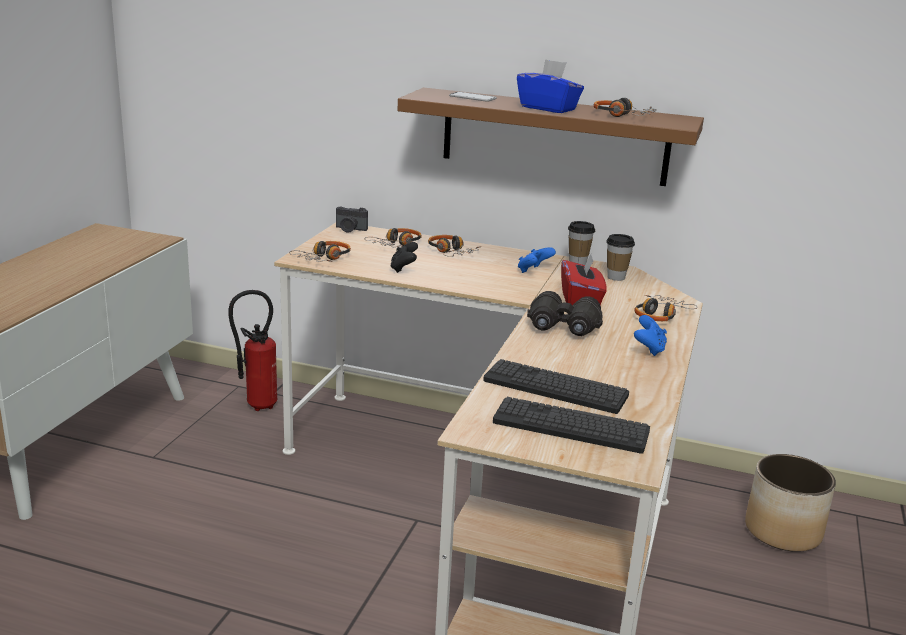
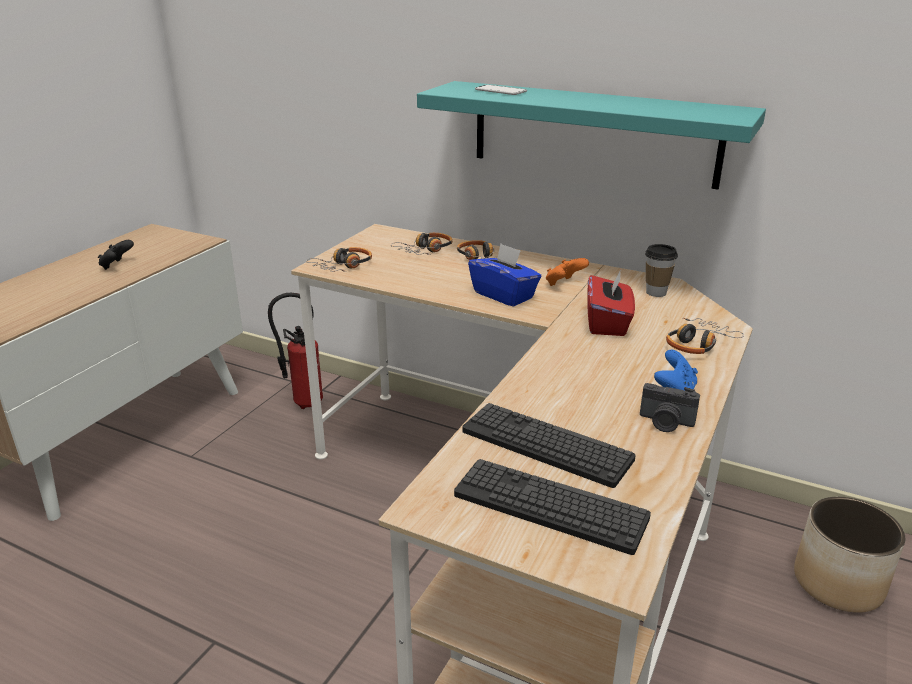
camera: 10 degrees right, 5 degrees up
camera [336,207,368,233] -> camera moved to [640,383,700,432]
black game controller [390,242,418,273] -> black game controller moved to [98,240,134,270]
brown shelf [398,87,704,186] -> turquoise shelf [417,81,766,190]
blue tissue box [517,59,584,113] -> blue tissue box moved to [468,243,541,307]
blue game controller [518,247,556,273] -> orange game controller [546,258,589,286]
black binoculars [527,291,603,336] -> none
cup [568,221,595,265] -> none
headphones [594,98,657,117] -> none

